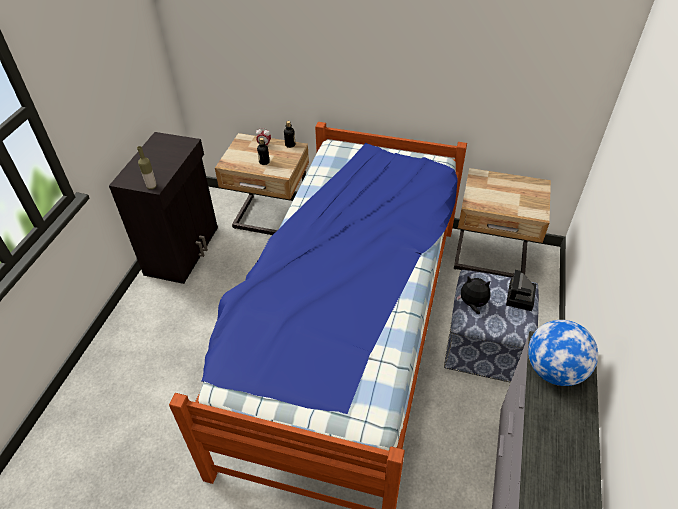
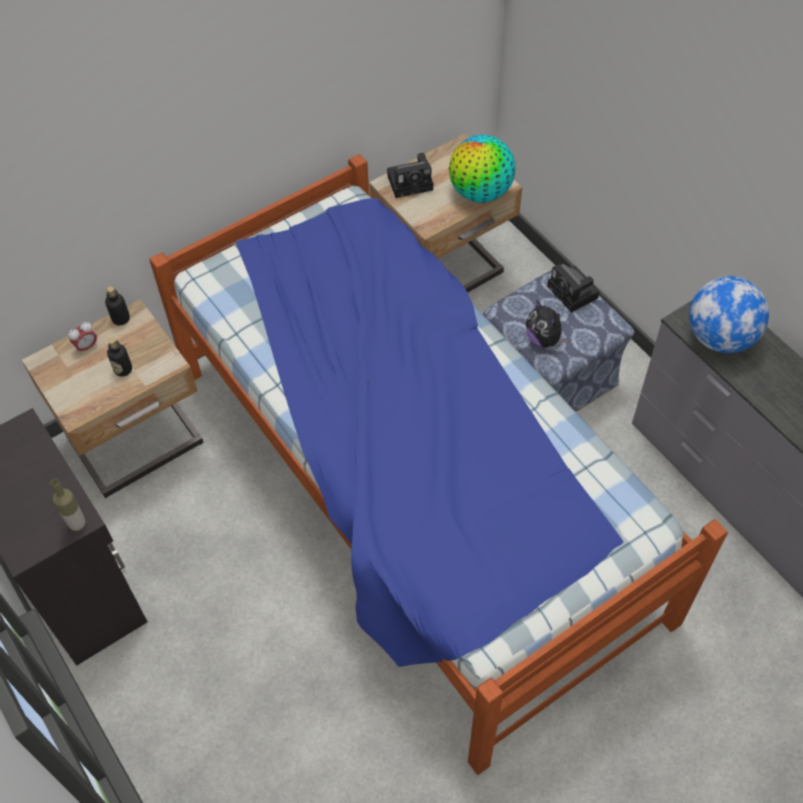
camera: 50 degrees left, 10 degrees up
plush toy [457,276,491,314] -> plush toy turned 90 degrees counterclockwise [526,299,567,348]
none -> camera [387,153,433,198]
none -> globe [449,135,516,203]

